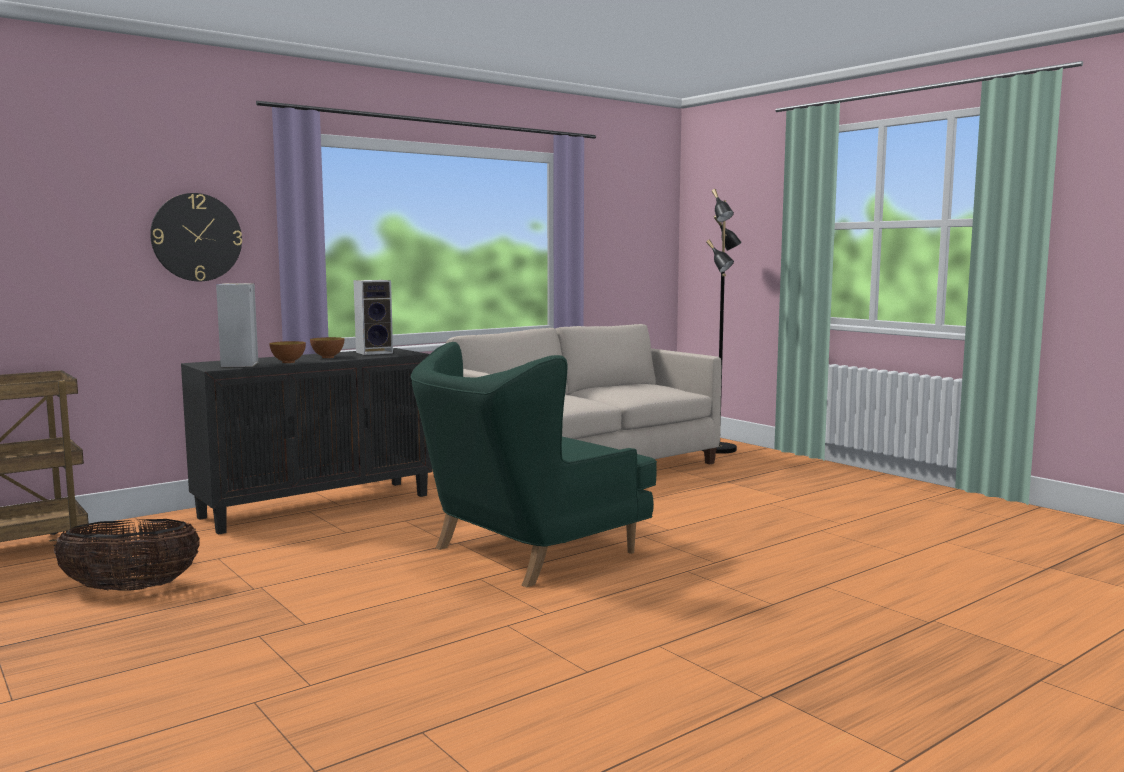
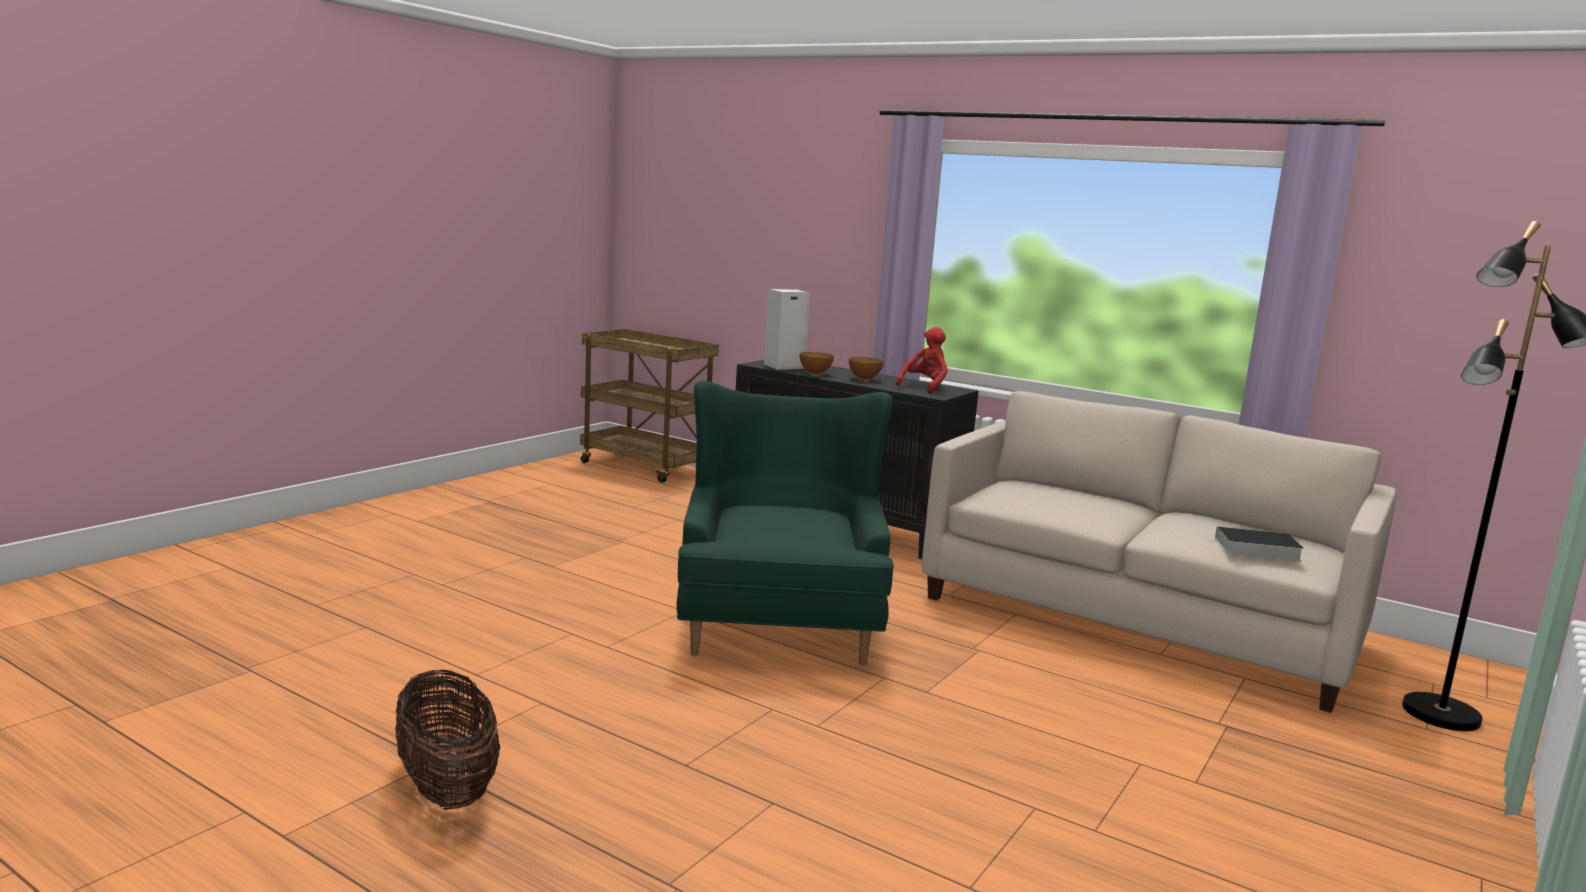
camera: 70 degrees right, 5 degrees up
basket [54,519,200,591] -> basket moved to [395,670,501,810]
wall clock [150,193,242,281] -> none
speaker [354,280,393,355] -> red plush toy [896,327,948,393]
green armchair [411,342,657,588] -> green armchair turned 60 degrees clockwise [677,381,894,665]
none -> book [1202,526,1304,561]

